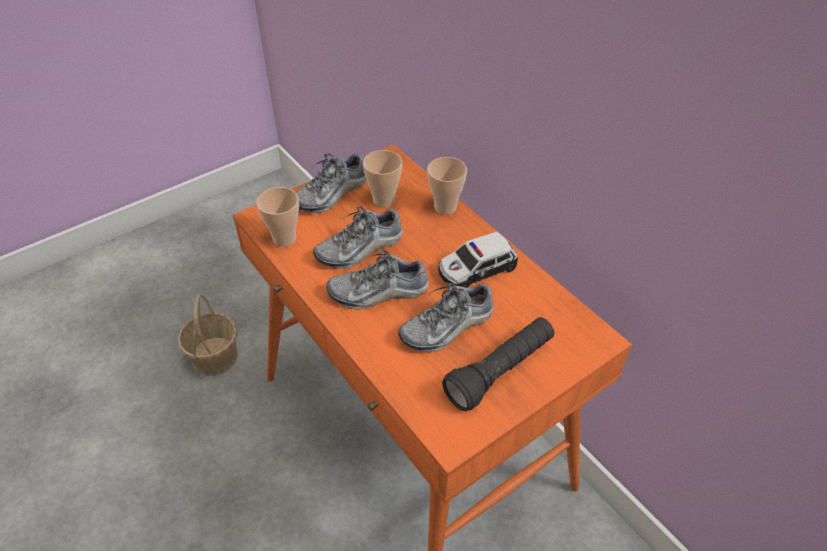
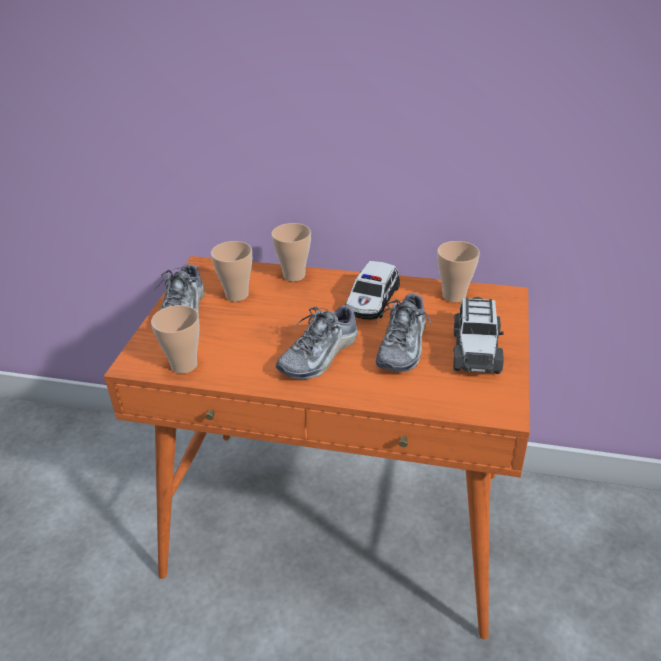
camera: 40 degrees left, 10 degrees down
basket [178,295,238,376] -> none
shoe [313,206,403,269] -> none
black flashlight [442,317,554,411] -> toy car [453,297,504,374]
none -> cup [437,241,480,302]

